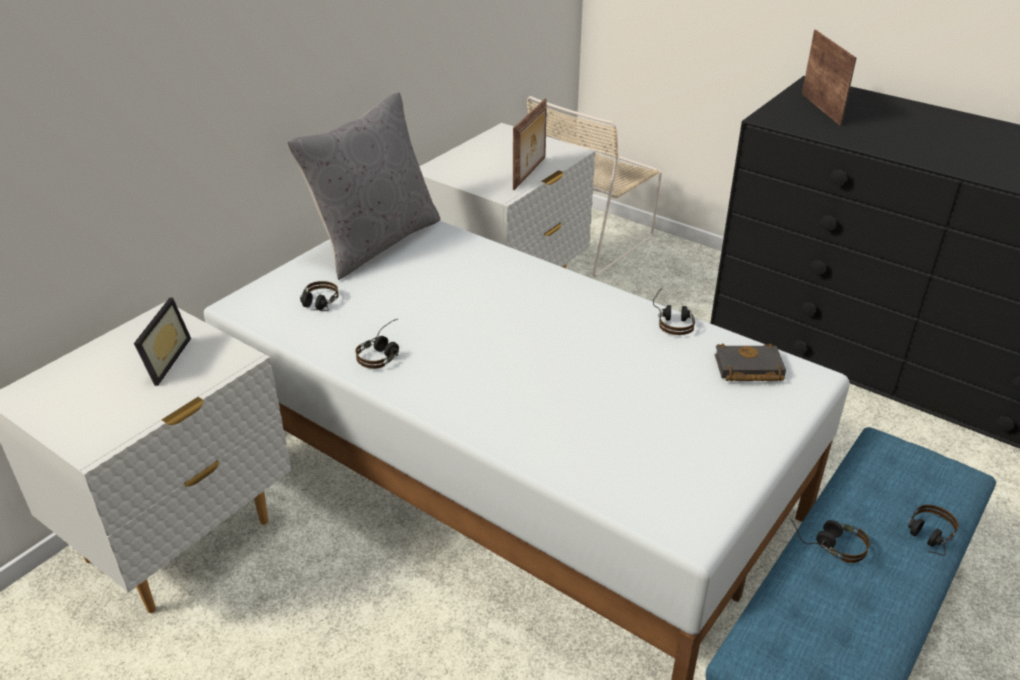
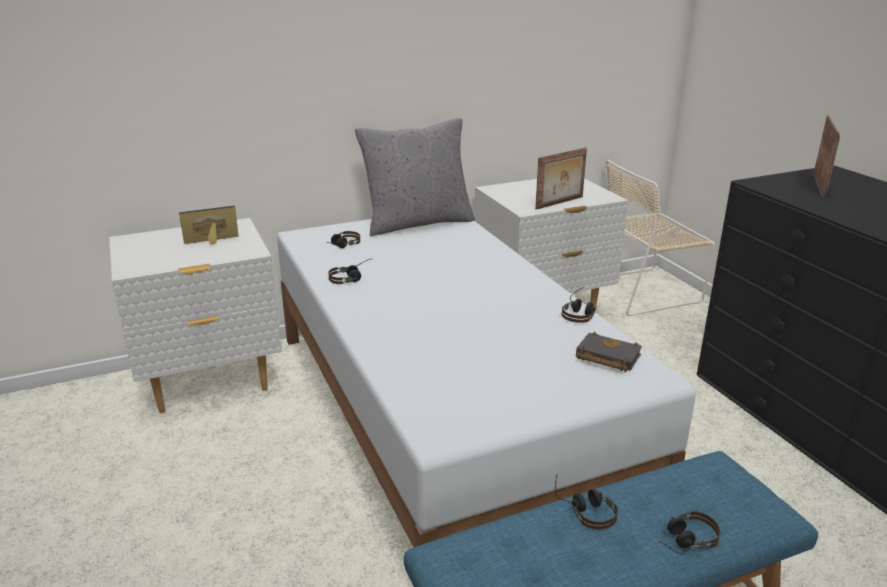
camera: 30 degrees right, 10 degrees down
picture frame [134,298,191,386] -> picture frame turned 150 degrees counterclockwise [179,206,239,245]

